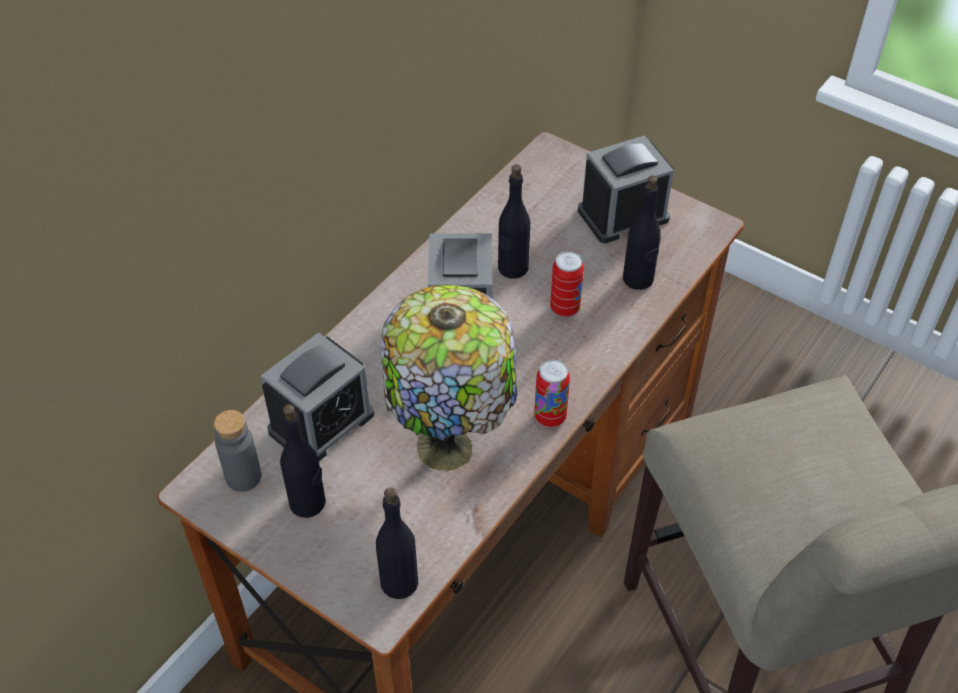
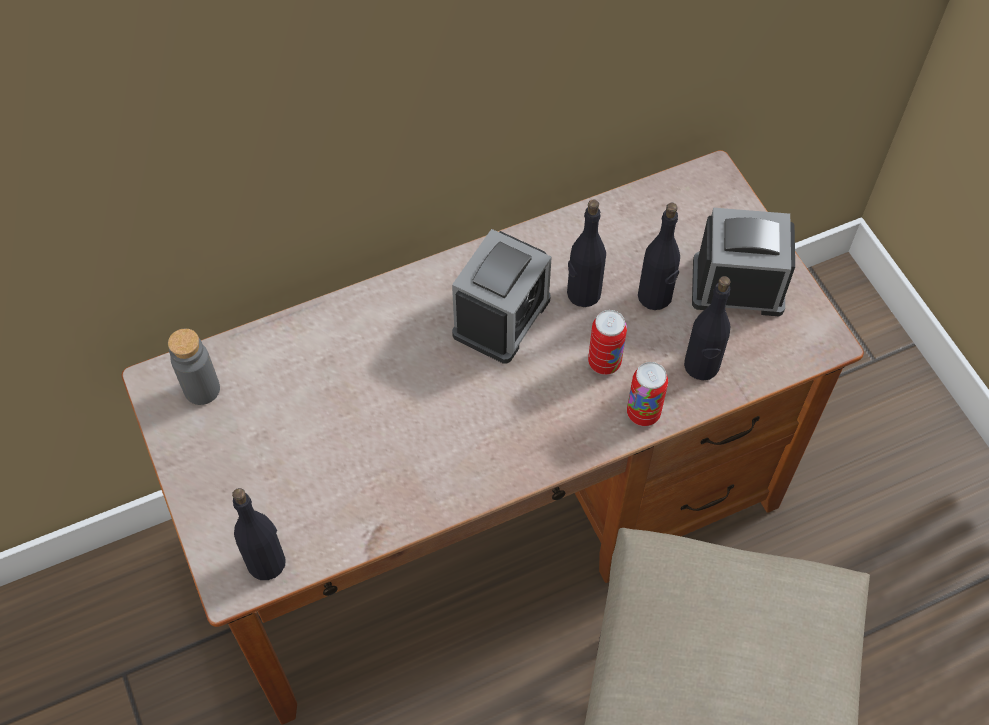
camera: 30 degrees right, 10 degrees up
alarm clock [261,332,374,461] -> none
black bottle [280,404,326,518] -> black bottle moved to [638,203,680,310]
table lamp [381,285,518,472] -> none
can [534,360,570,427] -> can moved to [627,362,668,426]

